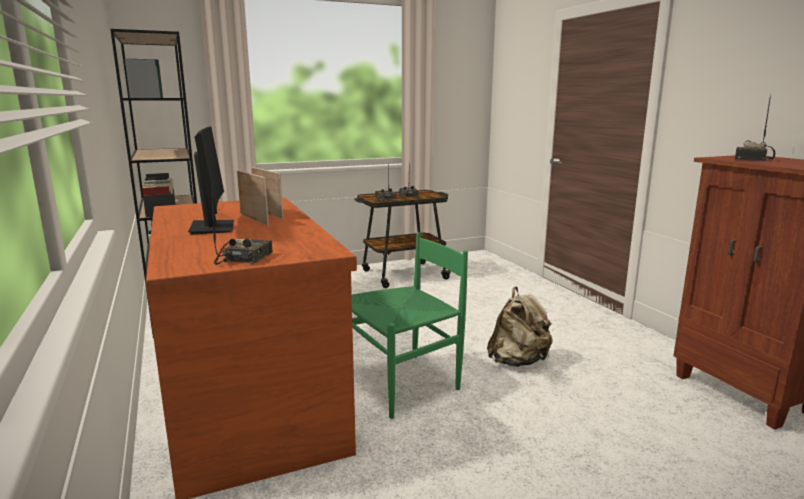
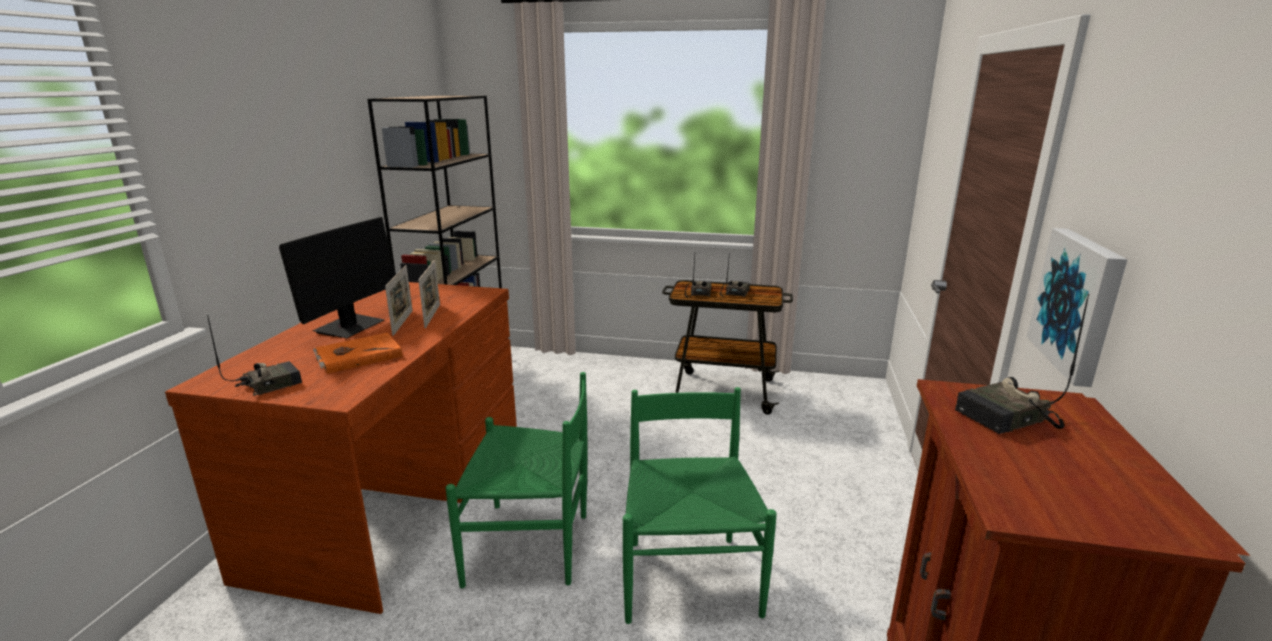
camera: 35 degrees right, 5 degrees up
beige backpack [487,286,553,367] -> green chair [623,387,777,624]
none -> orange book [313,333,402,374]
none -> picture [1027,228,1128,387]

